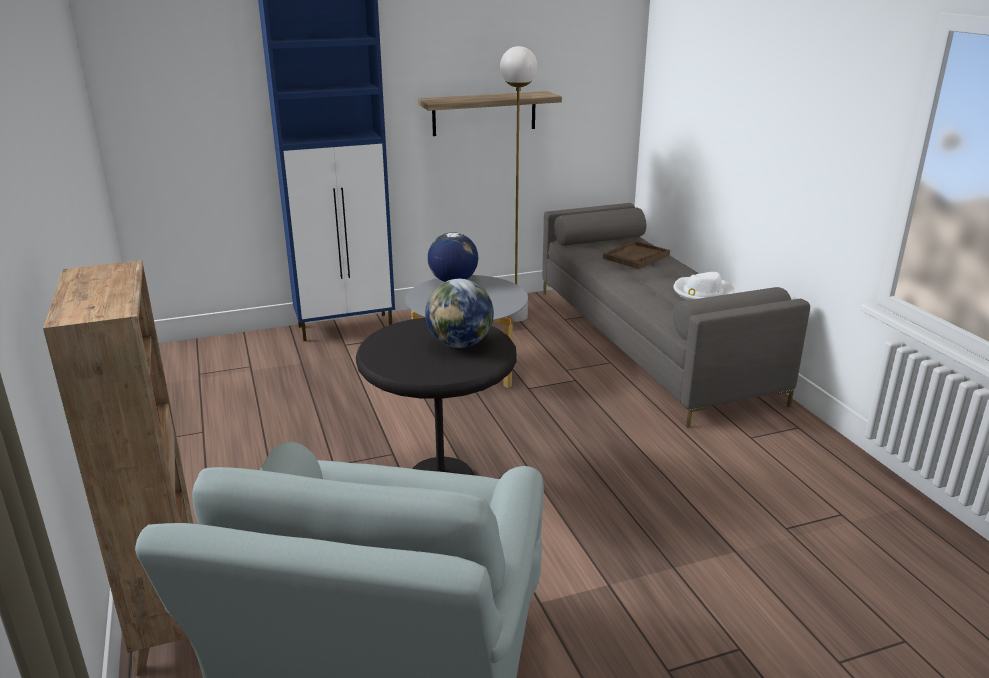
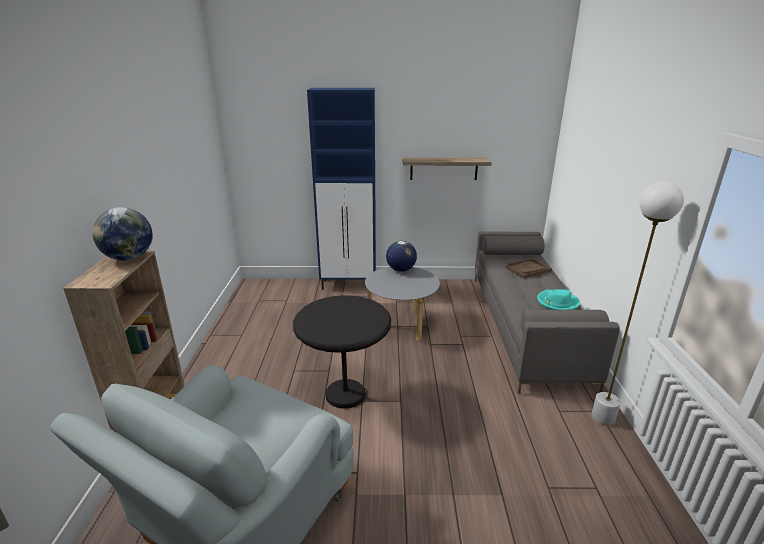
camera: 20 degrees right, 0 degrees up
globe [425,279,494,348] -> globe moved to [92,207,153,261]
white floor lamp [500,46,537,322] -> white floor lamp moved to [591,182,684,425]
white hat [673,272,735,300] -> turquoise hat [537,289,580,310]

